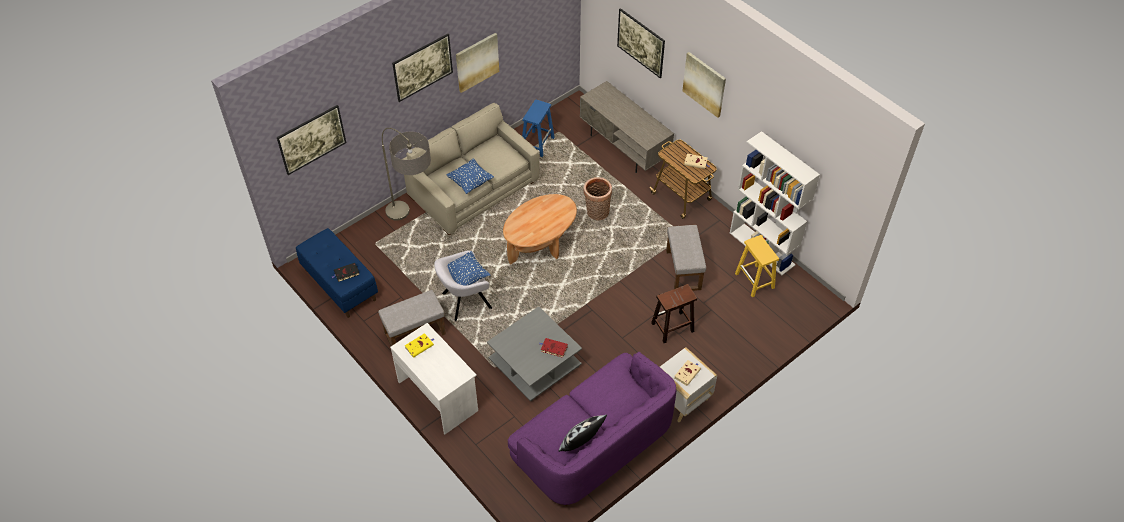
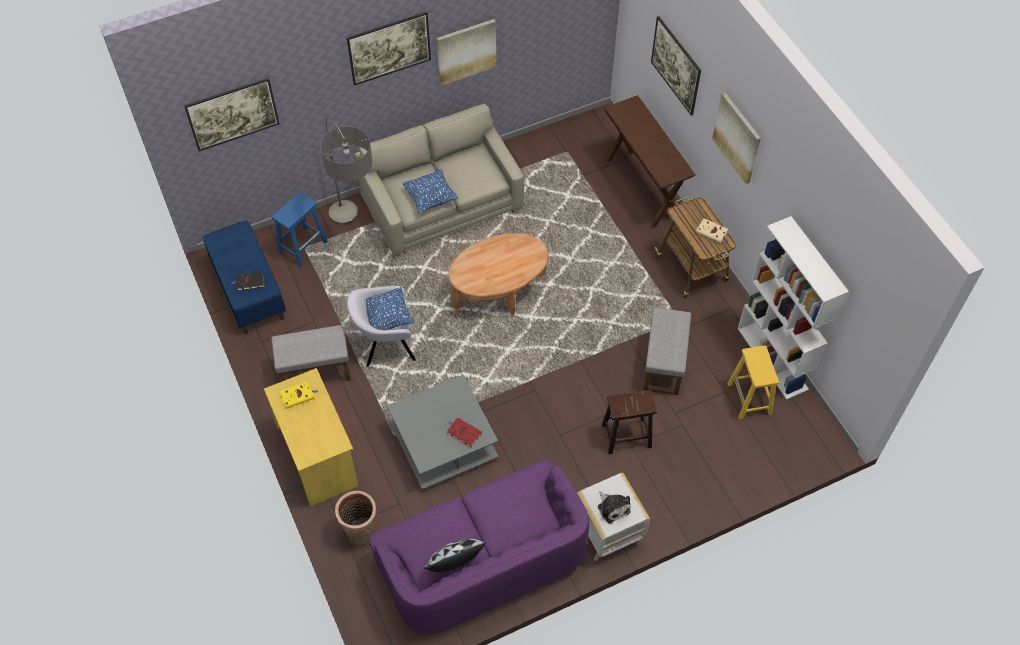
camera: 15 degrees right, 5 degrees up
white desk [390,323,478,434] -> yellow desk [264,368,358,506]
blue stool [522,99,555,157] -> blue stool moved to [272,192,328,267]
grey tv stand [580,81,674,173] -> brown console table [604,95,696,228]
basket [583,177,612,221] -> basket moved to [335,491,379,546]
beige book [674,360,701,386] -> plush toy [598,492,631,524]

